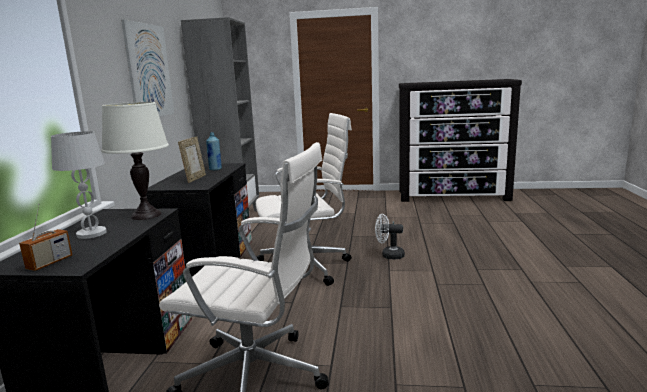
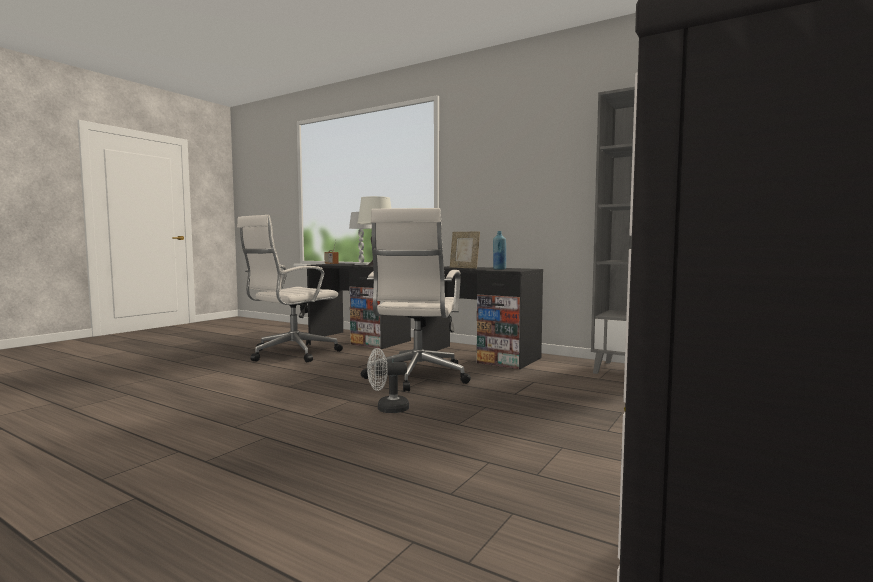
camera: 115 degrees right, 10 degrees down
picture [121,19,174,117] -> none
white fan [375,214,405,259] -> white fan turned 135 degrees counterclockwise [367,348,409,413]

